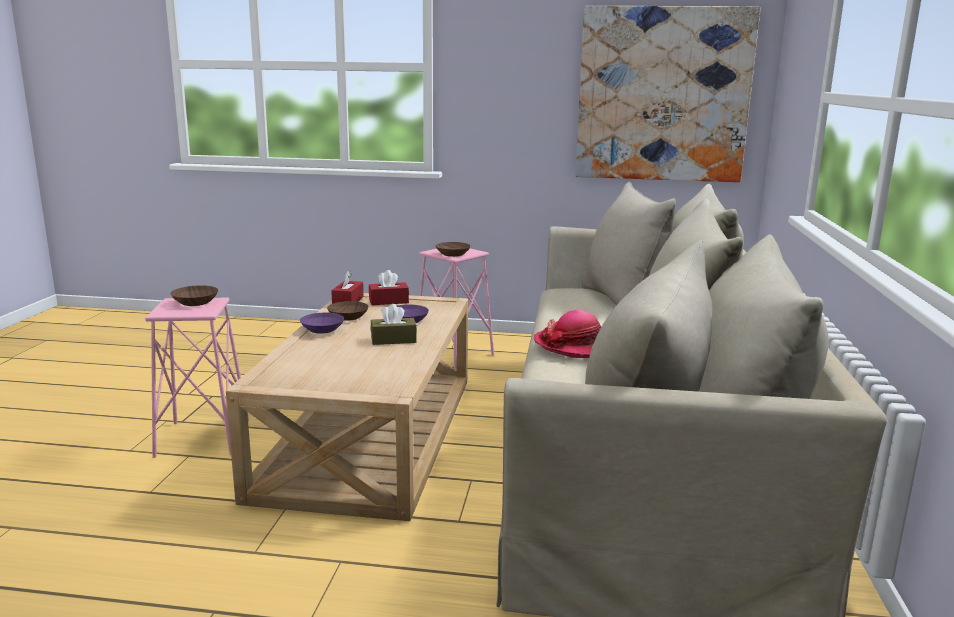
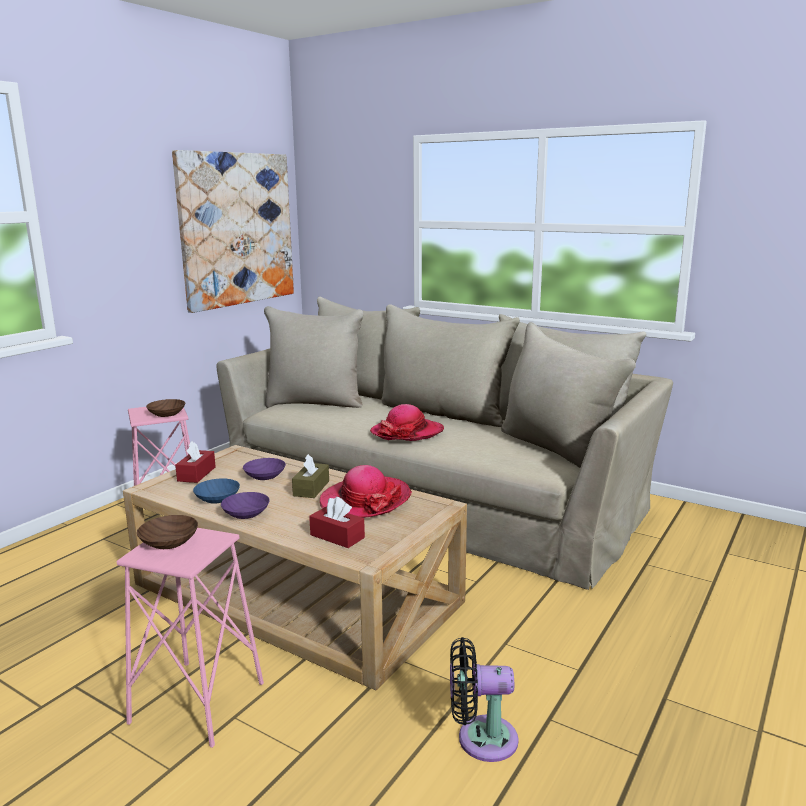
camera: 65 degrees left, 0 degrees up
brown bowl [327,301,369,321] -> blue bowl [193,478,240,503]
red tissue box [331,270,363,304] -> red tissue box moved to [309,497,365,548]
none -> hat [320,465,412,518]
none -> black fan [450,637,519,762]

